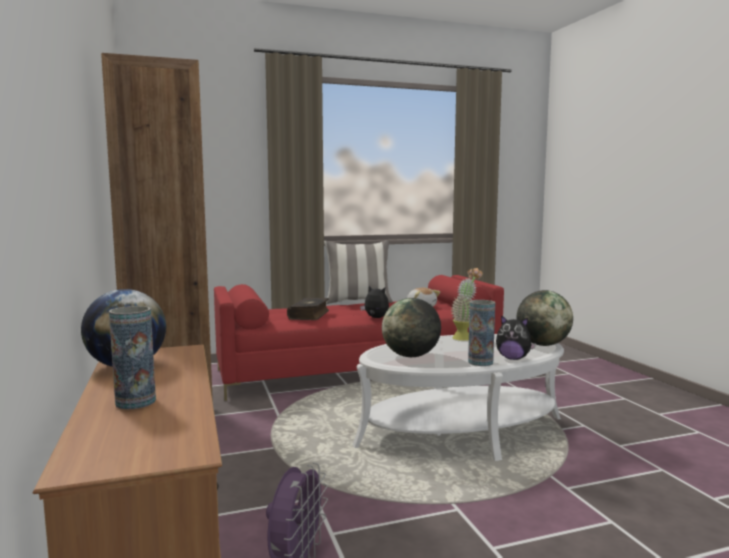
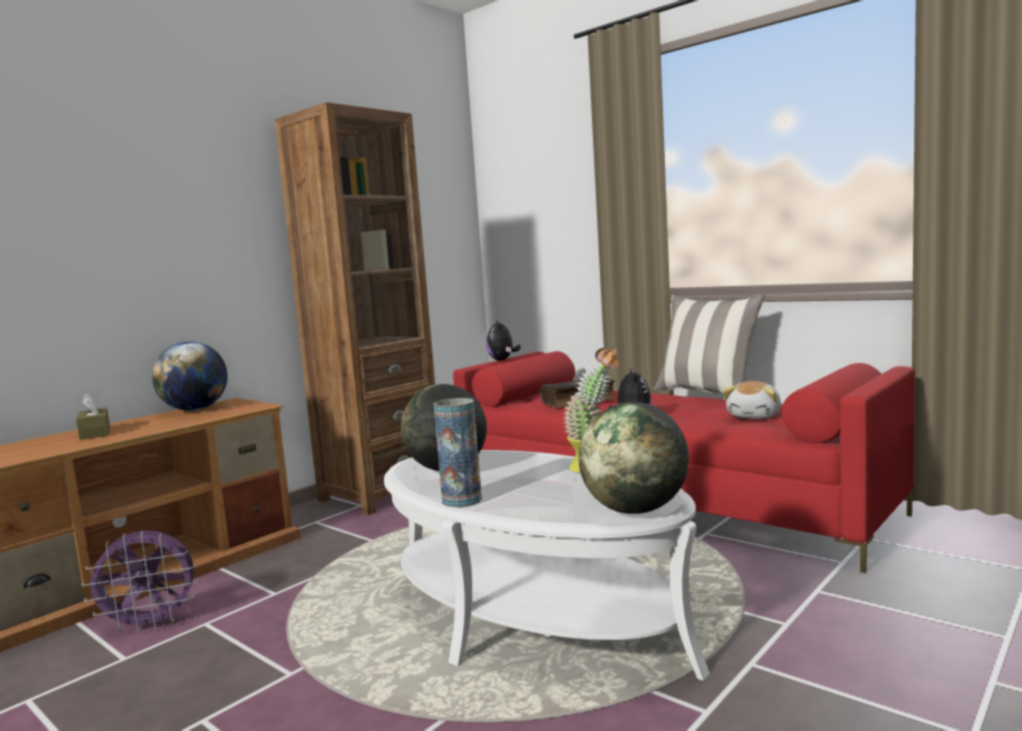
camera: 60 degrees right, 0 degrees up
vase [109,306,156,409] -> brown tissue box [76,394,110,440]
plush toy [496,315,536,360] -> plush toy moved to [486,320,521,361]

